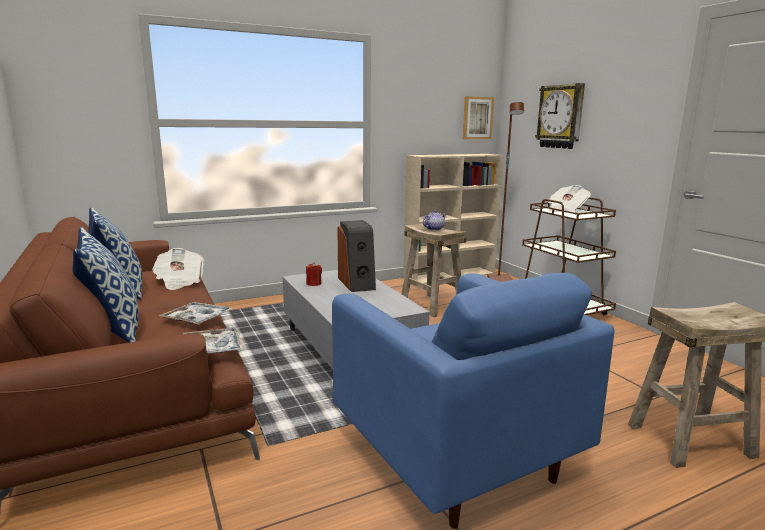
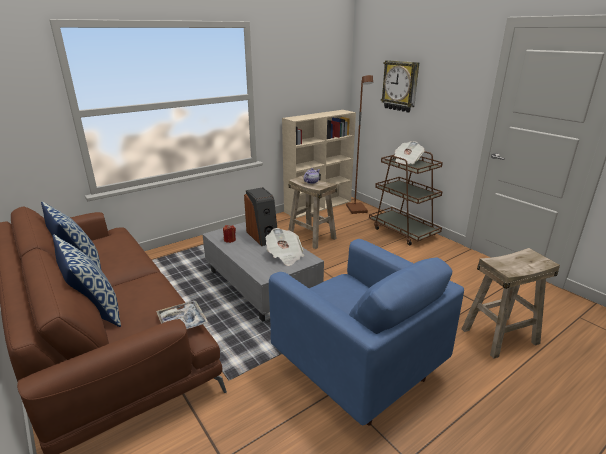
camera: 10 degrees left, 10 degrees up
newspaper [152,248,204,290] -> newspaper moved to [265,228,304,266]
tray [159,302,233,325] -> none
picture [463,96,494,139] -> none

